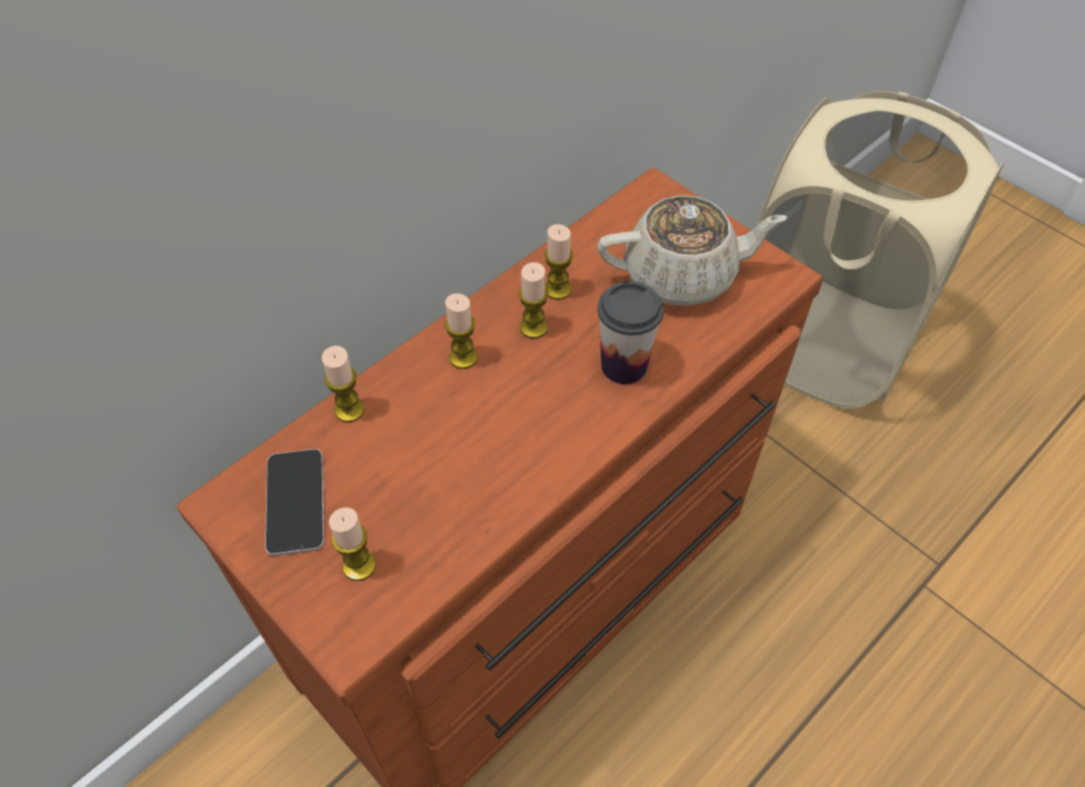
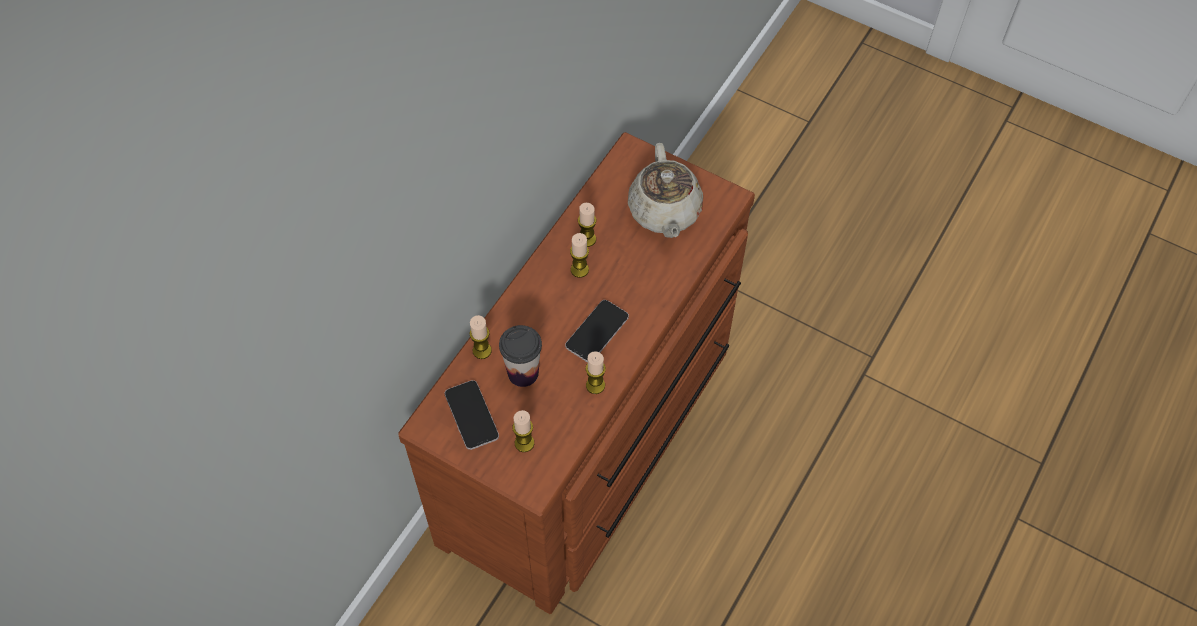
camera: 15 degrees left, 5 degrees up
candle [445,294,478,369] -> candle moved to [586,351,606,394]
beige teapot [597,195,787,306] -> beige teapot turned 105 degrees clockwise [628,143,703,238]
cup [597,281,664,384] -> cup moved to [499,325,542,387]
beige laundry basket [757,91,1005,409] -> none
none -> phone [565,300,629,362]

